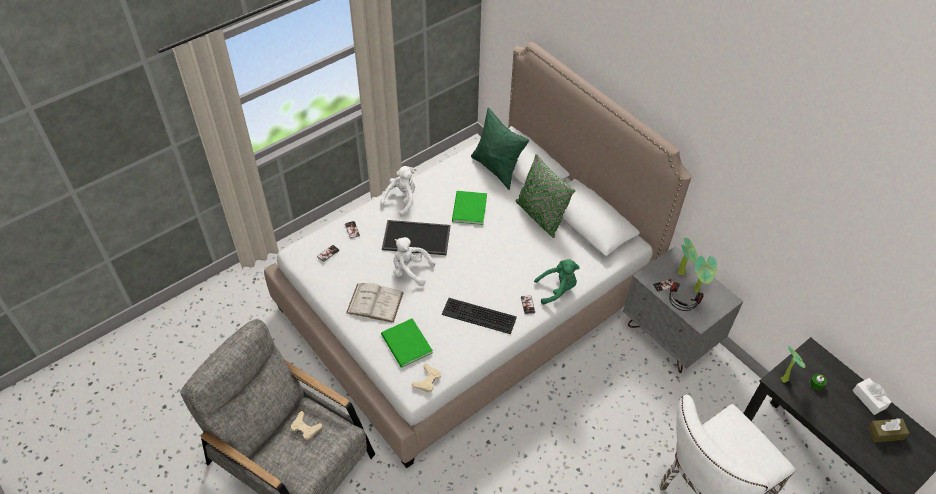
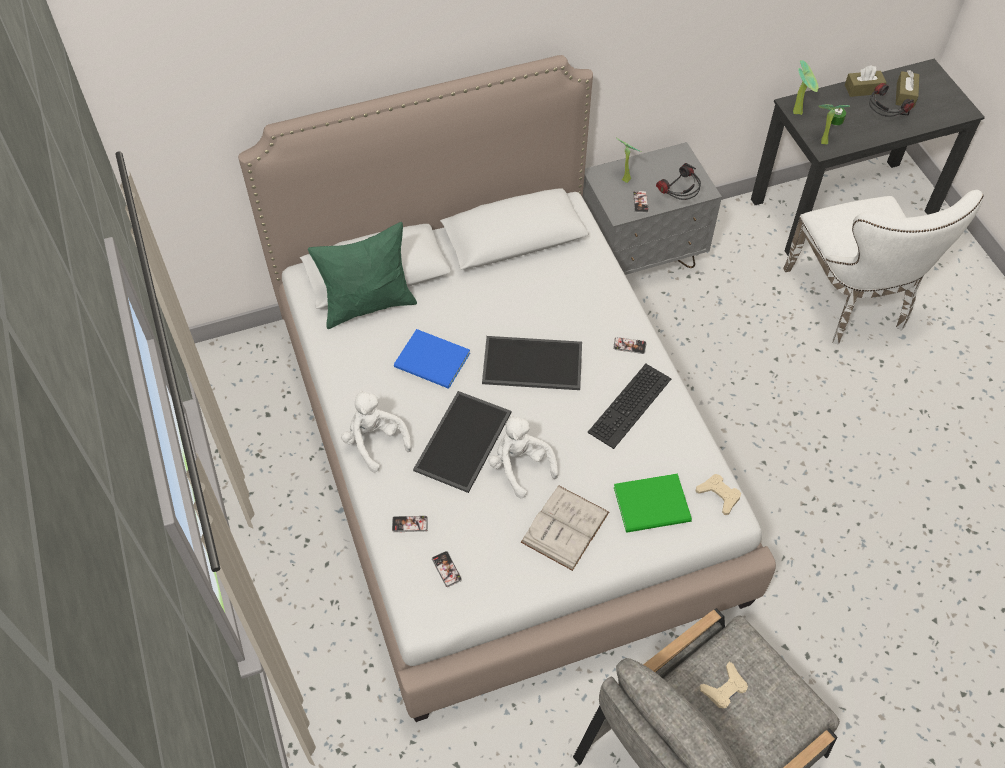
camera: 70 degrees left, 5 degrees up
white plush toy [394,237,435,286] -> white plush toy turned 105 degrees clockwise [488,414,558,498]
green book [452,191,487,225] -> blue book [394,329,470,389]
green pillow [515,154,576,238] -> none
green plush toy [534,259,580,304] -> none
potted plant [693,255,717,293] -> potted plant moved to [793,60,818,115]
white tissue box [852,378,892,415] -> brown tissue box [845,65,887,97]
none -> tray [482,336,582,390]
none -> headphones [869,83,914,117]

